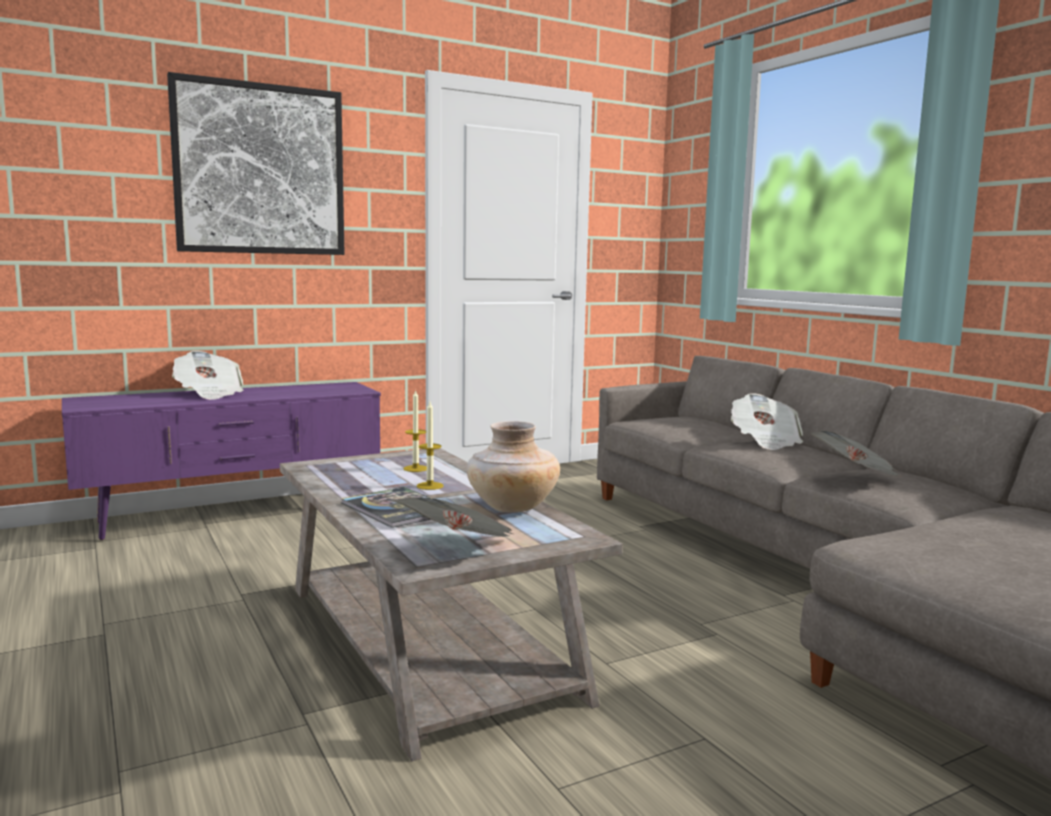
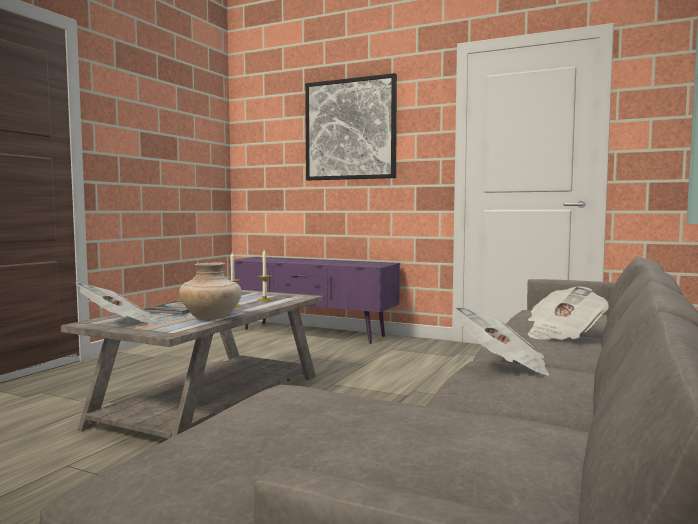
camera: 55 degrees right, 5 degrees down
newspaper [172,351,243,400] -> none

